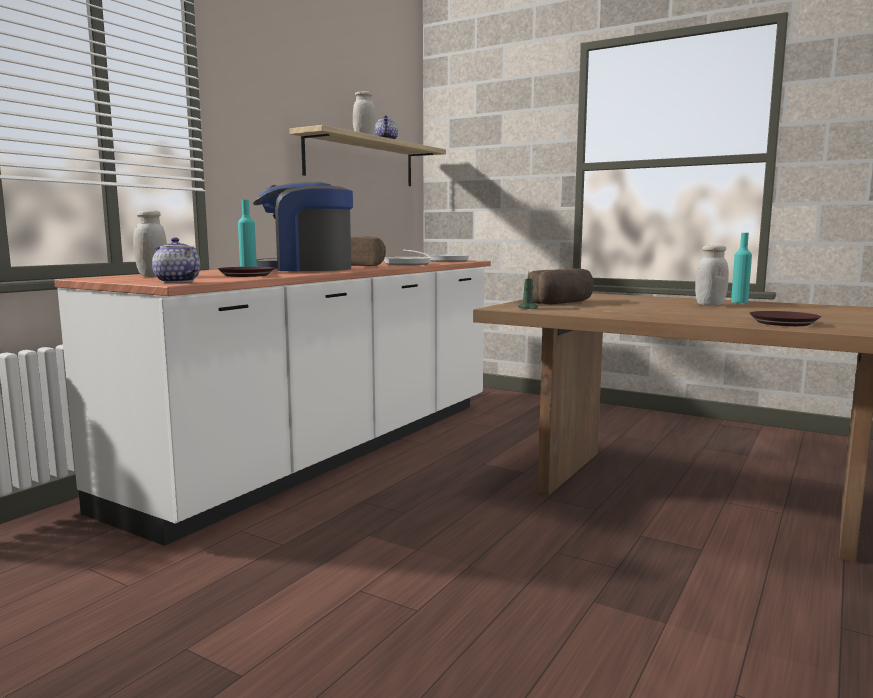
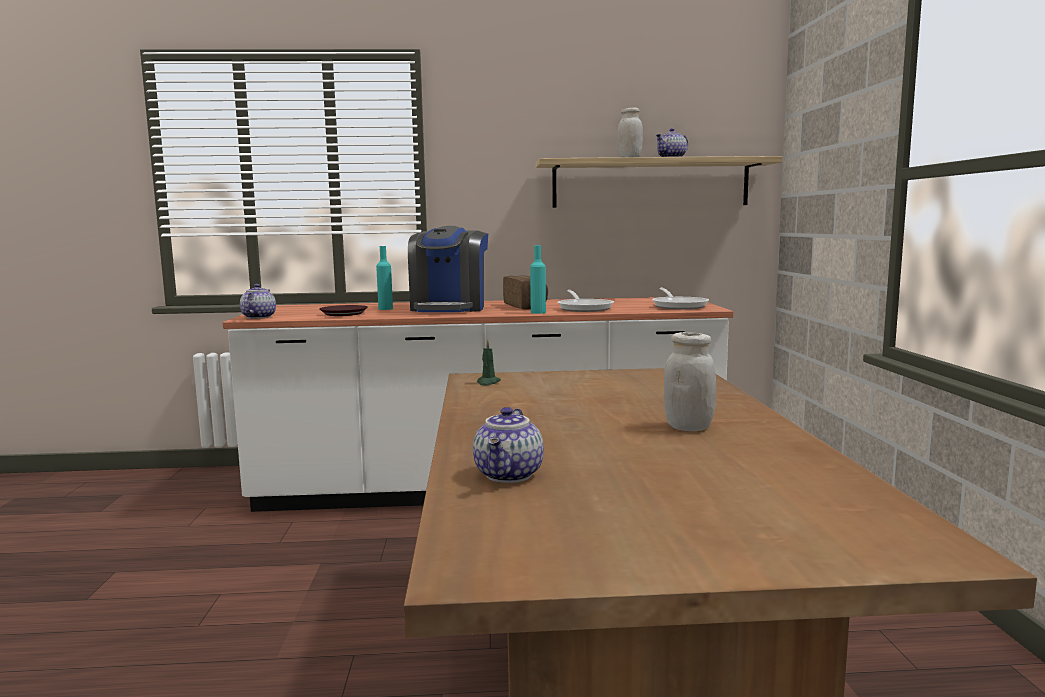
camera: 55 degrees right, 0 degrees up
white jar [133,210,167,276] -> none
coffee machine [253,182,353,271] -> coffee machine turned 135 degrees counterclockwise [408,226,488,312]
bread [529,269,594,304] -> none
turquoise bottle [731,233,752,303] -> turquoise bottle moved to [530,245,546,314]
brown plate [749,311,821,326] -> teapot [473,407,544,483]

